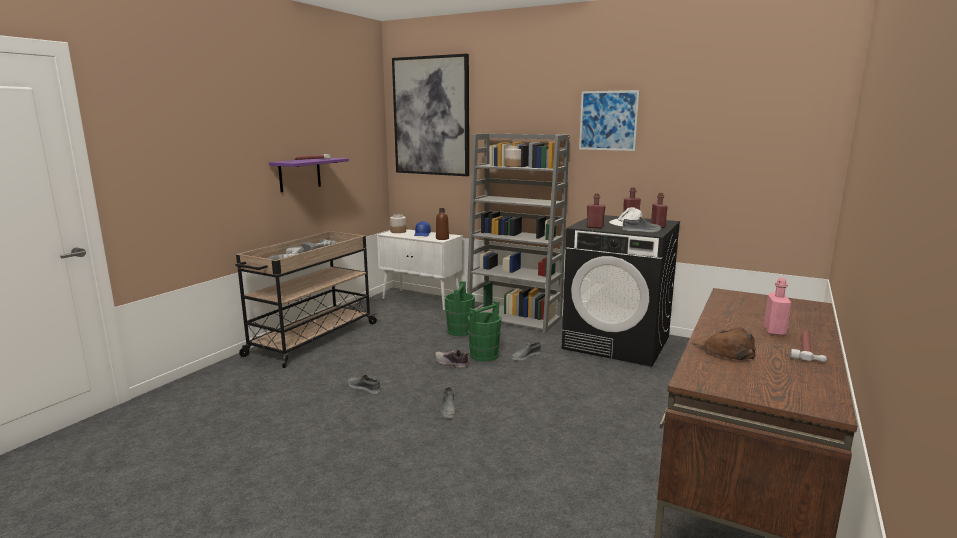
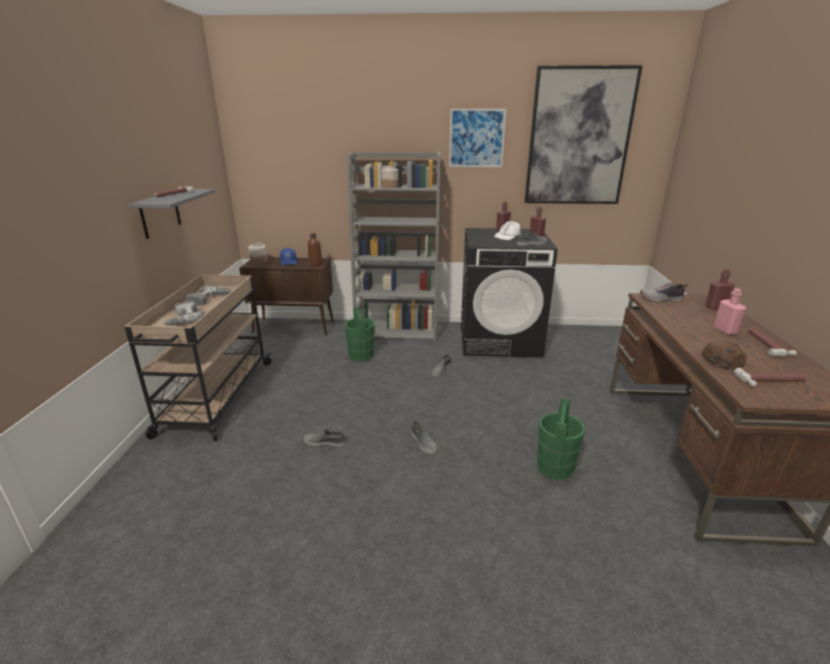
camera: 25 degrees left, 10 degrees up
purple shelf [269,158,349,192] -> grey shelf [129,189,215,239]
white cabinet [377,229,463,311] -> brown cabinet [239,257,334,335]
picture [392,54,469,176] -> picture moved to [524,65,643,204]
shoe [434,350,469,368] -> shoe moved to [640,282,688,302]
green bucket [467,301,502,362] -> green bucket moved to [537,398,585,480]
red bottle [587,193,606,228] -> red bottle moved to [705,269,735,310]
brown cap [691,327,756,360] -> brown cap turned 90 degrees clockwise [702,341,748,369]
none -> hammer [734,368,807,387]

